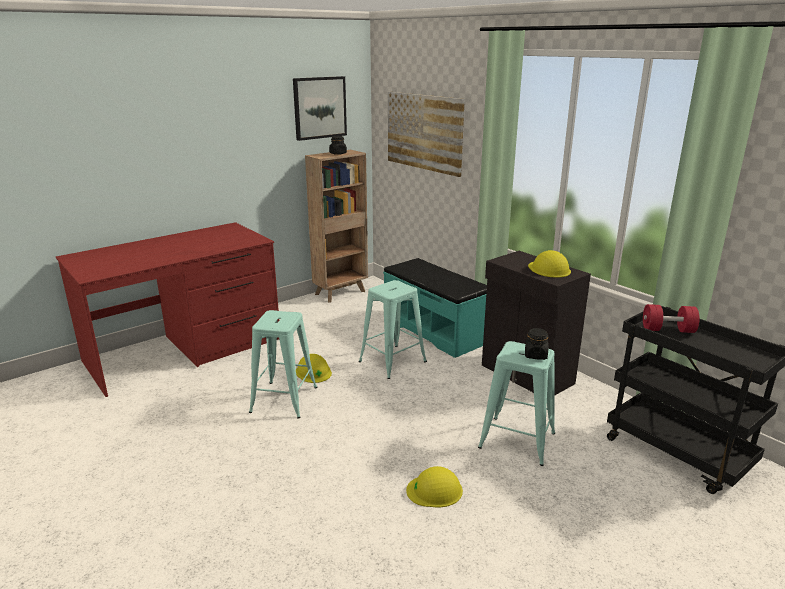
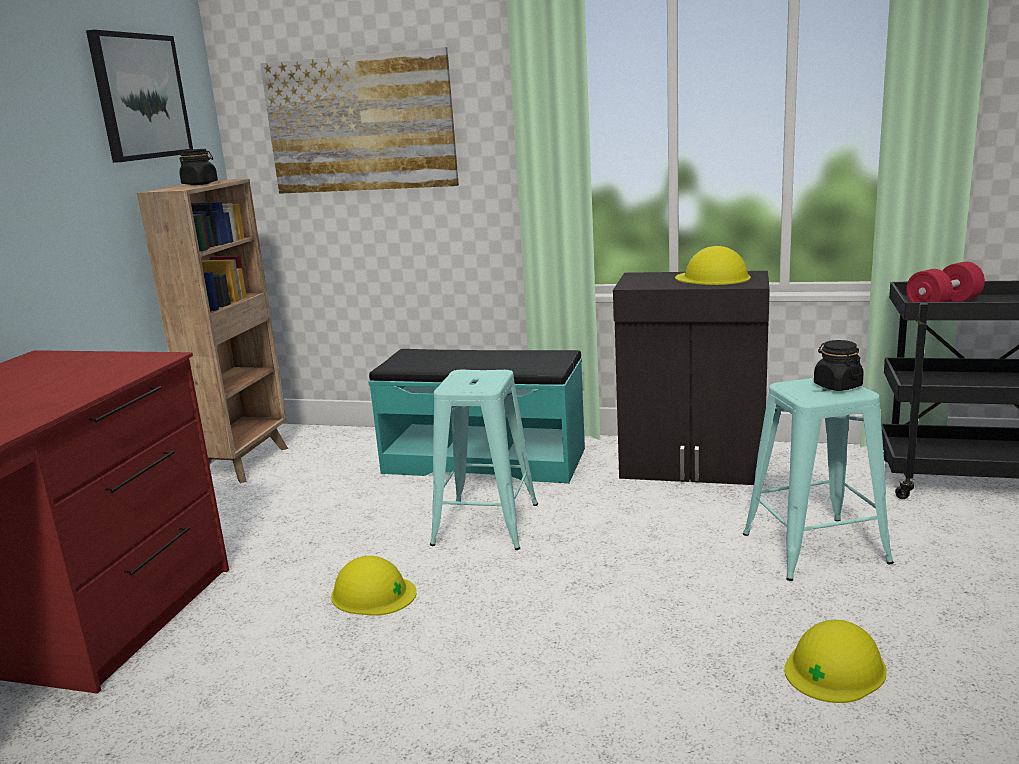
camera: 35 degrees left, 5 degrees down
turquoise stool [249,310,317,419] -> none

